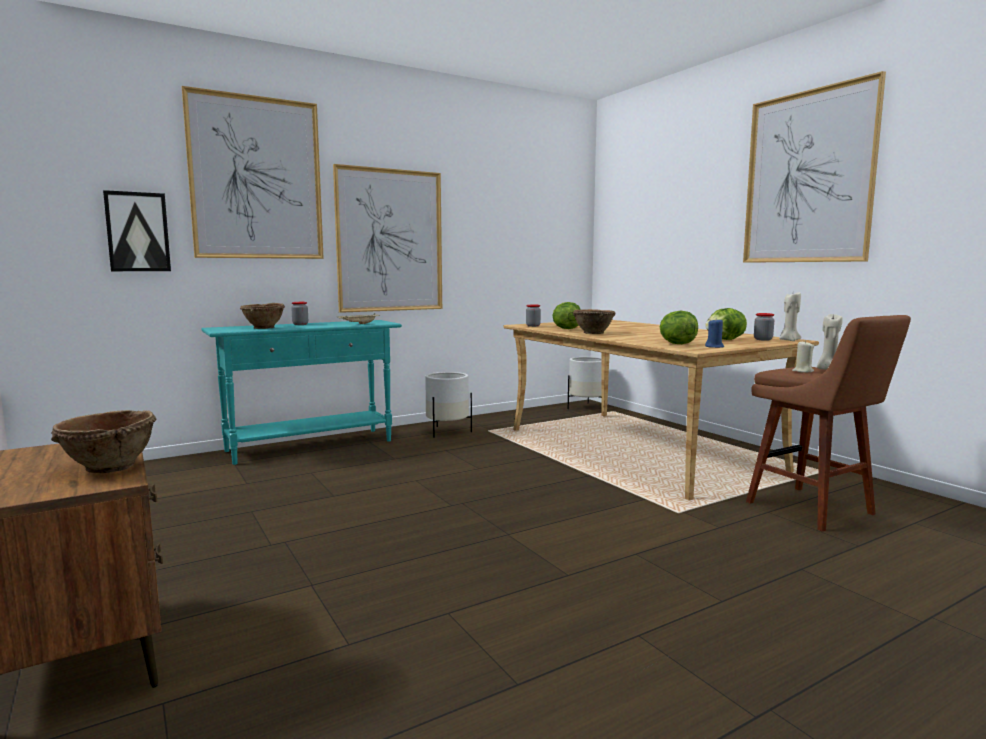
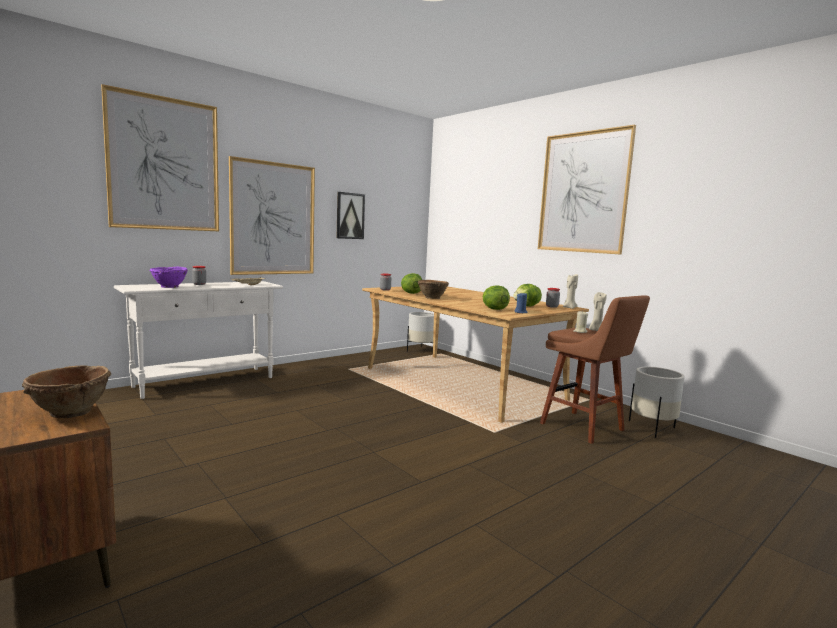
camera: 10 degrees left, 0 degrees up
picture [103,190,171,271] -> picture moved to [337,192,365,239]
turquoise console table [201,320,402,465] -> white console table [114,281,283,399]
brown bowl [240,303,285,329] -> purple bowl [149,267,188,288]
white planter [425,372,472,438] -> white planter moved to [629,367,685,438]

